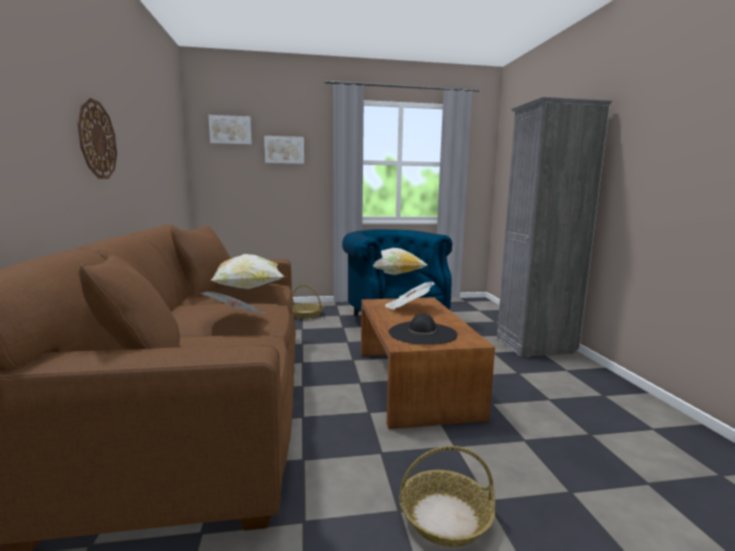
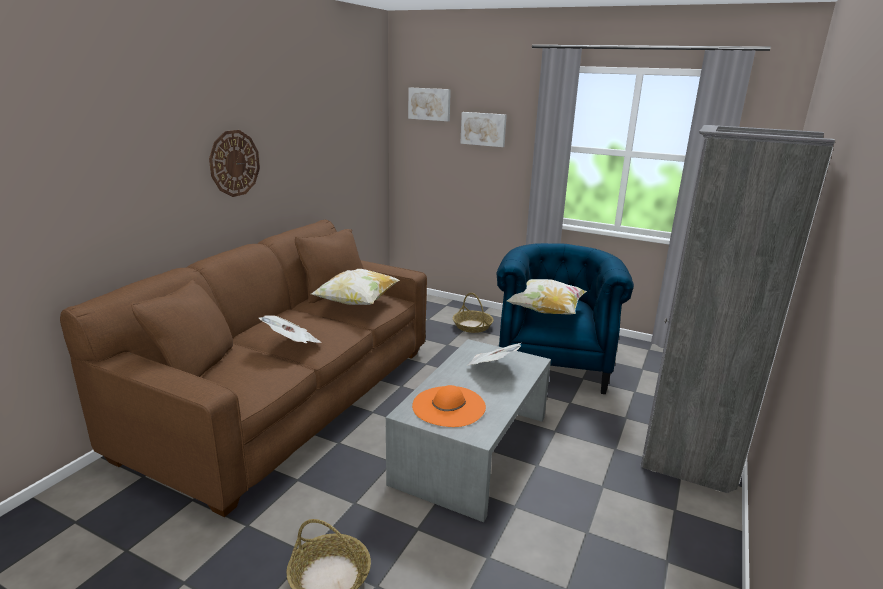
camera: 35 degrees right, 10 degrees up
brown coffee table [361,297,495,429] -> grey coffee table [386,339,551,522]
black hat [389,313,458,345] -> orange hat [412,385,486,427]

